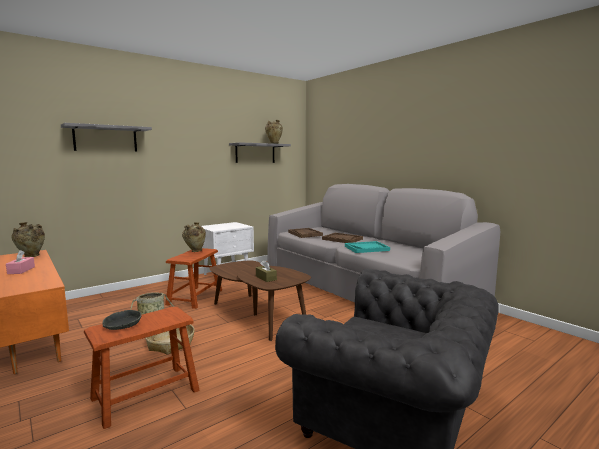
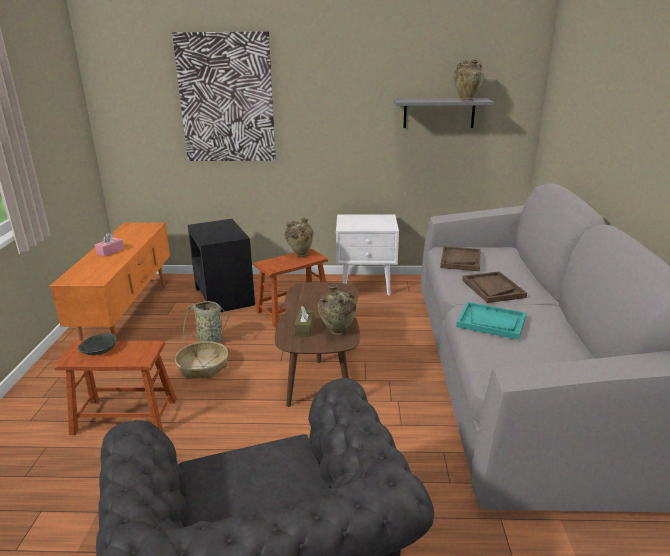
camera: 40 degrees right, 15 degrees up
beige vase [11,222,45,257] -> beige vase moved to [318,285,356,336]
grey shelf [61,123,152,151] -> picture [172,31,276,161]
none -> black side table [188,219,255,312]

